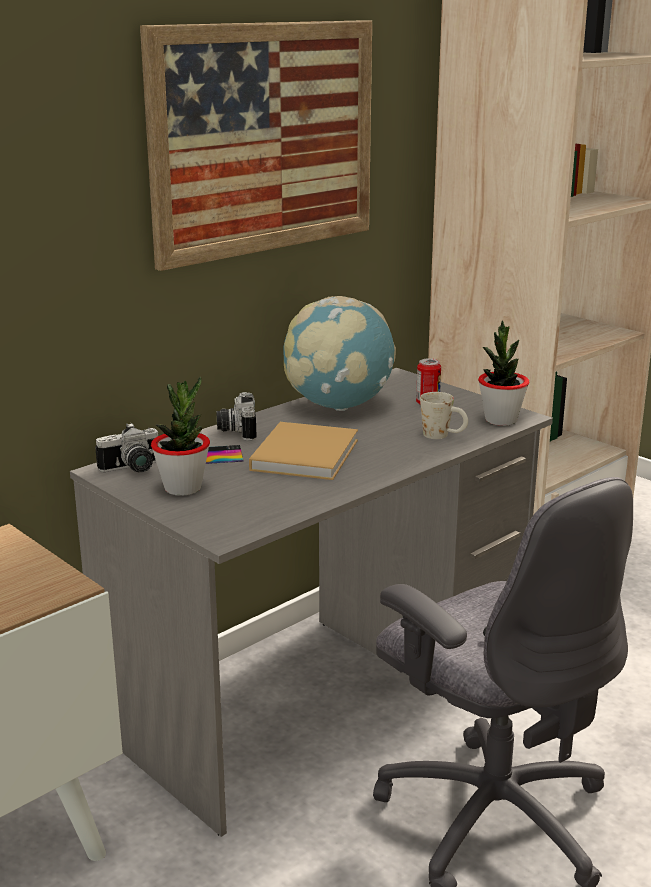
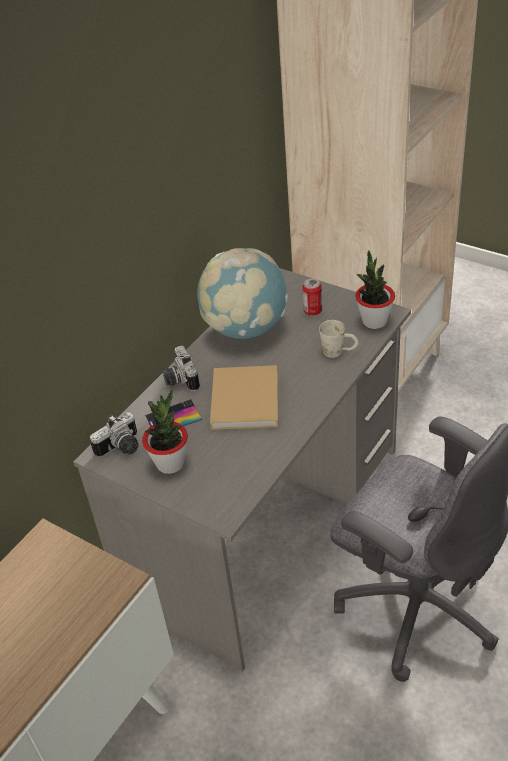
camera: 10 degrees left, 20 degrees up
picture [140,20,372,271] -> none

